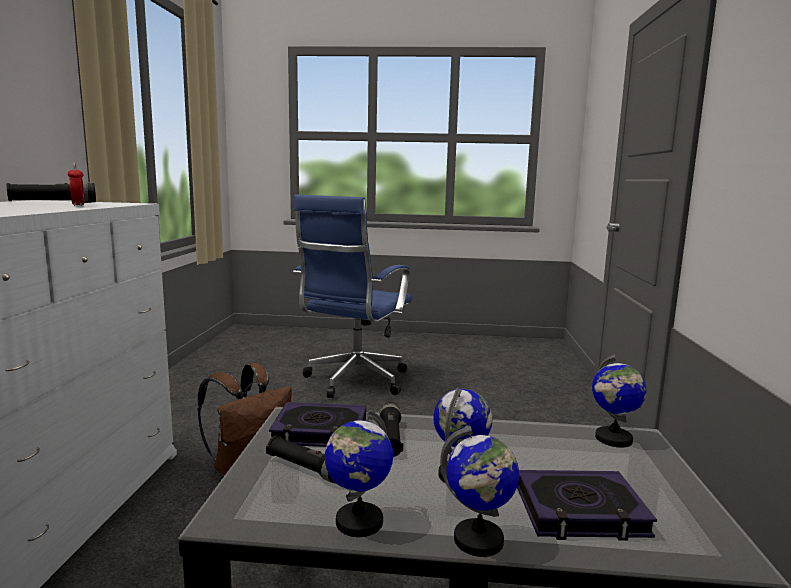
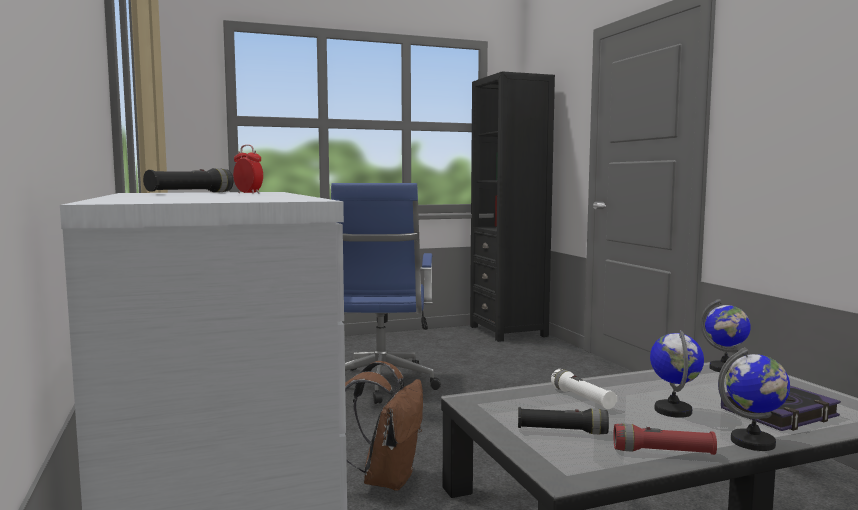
camera: 25 degrees left, 5 degrees down
book [269,402,366,447] -> none
globe [325,410,393,537] -> red flashlight [614,424,717,455]
black flashlight [379,402,403,457] -> white flashlight [551,369,617,409]
none -> black bookcase [470,71,555,342]

